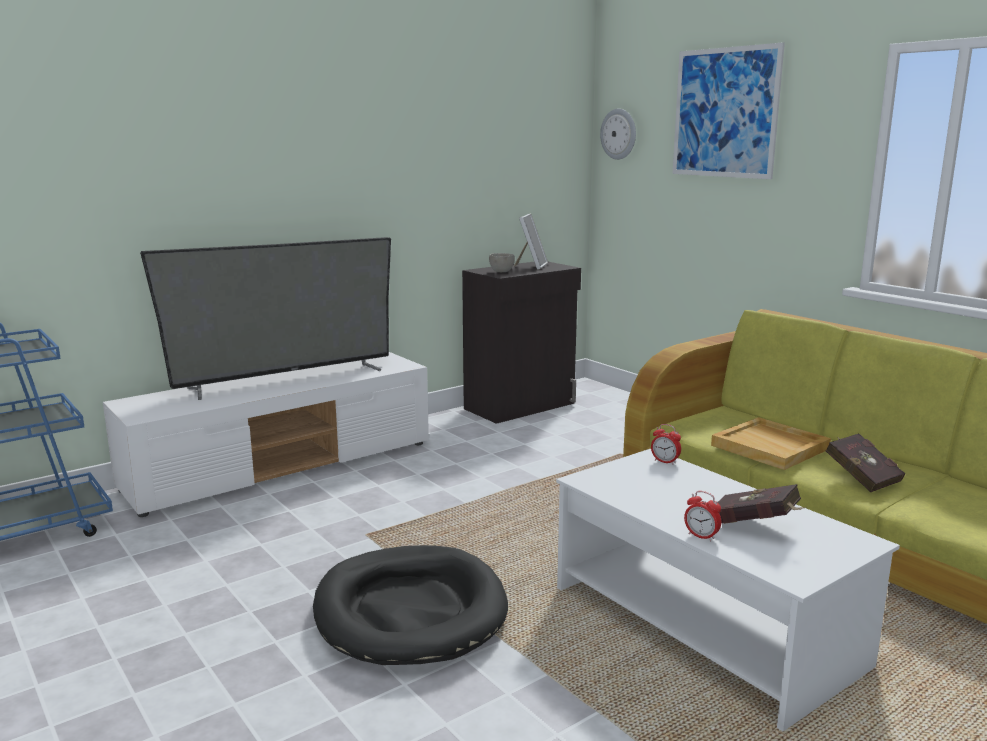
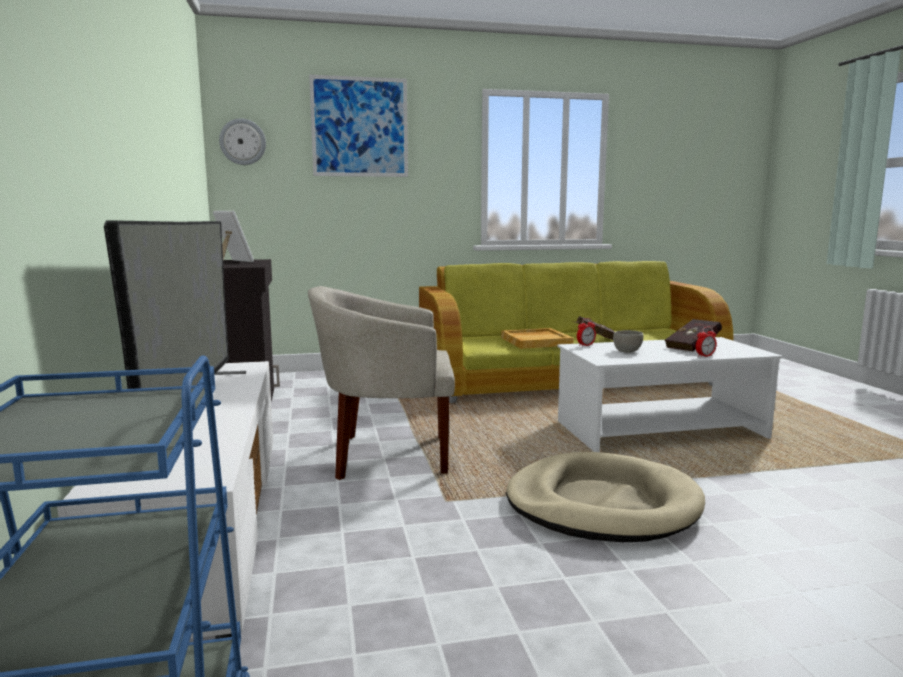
camera: 65 degrees left, 5 degrees down
black dog bed [313,545,508,665] -> beige dog bed [506,452,705,542]
grey bowl [489,253,515,272] -> grey bowl moved to [613,330,644,353]
none -> beige armchair [308,286,455,480]

